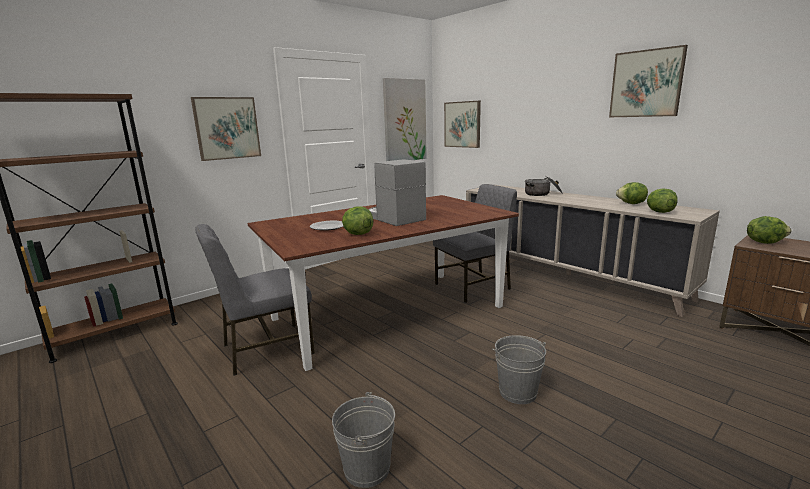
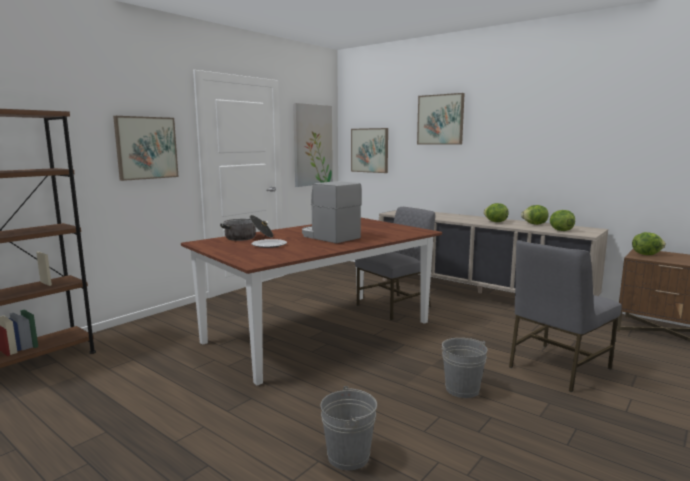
camera: 10 degrees left, 5 degrees down
grey chair [195,224,315,376] -> grey chair moved to [509,240,622,392]
lettuce [342,207,373,235] -> lettuce moved to [484,203,509,222]
cooking pot [525,176,563,196] -> cooking pot moved to [220,215,273,241]
picture [609,45,688,117] -> picture moved to [417,93,465,145]

